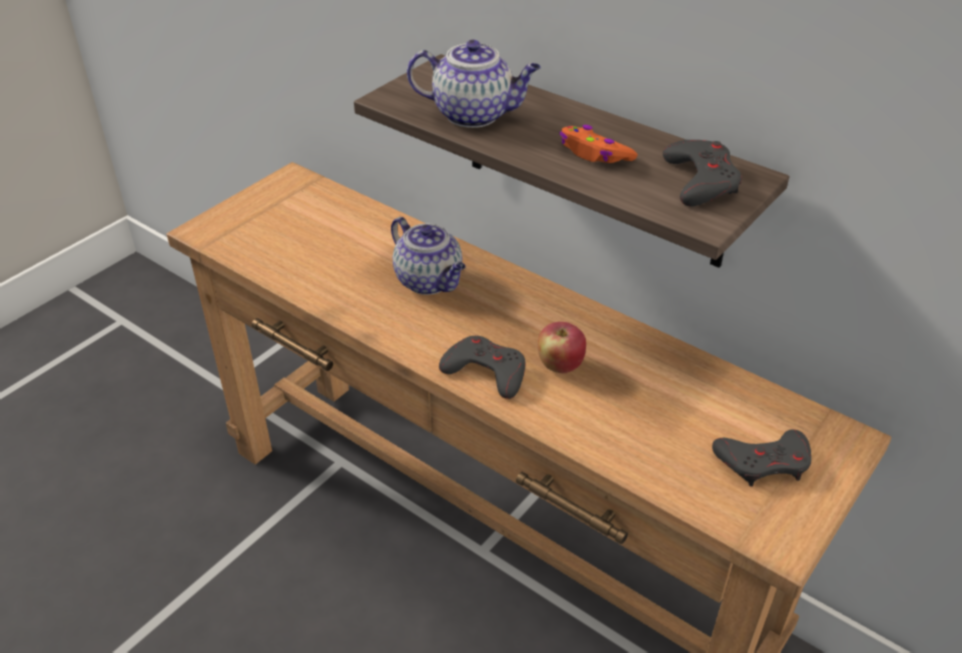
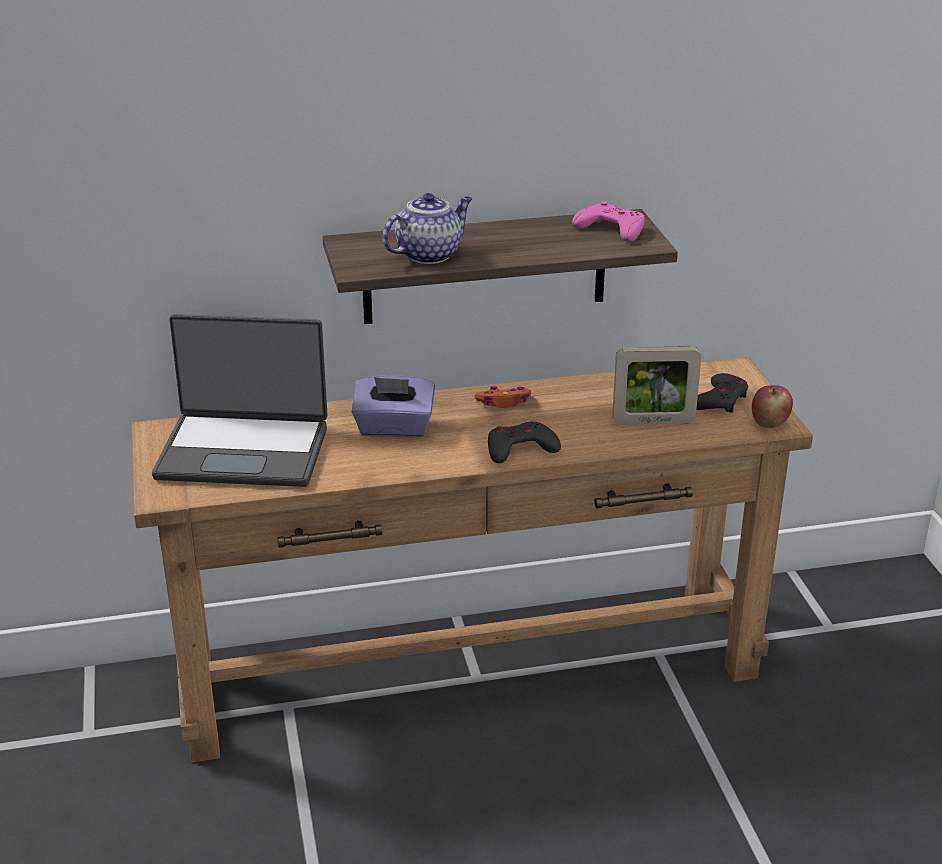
camera: 50 degrees left, 10 degrees down
teapot [391,217,466,295] -> purple tissue box [352,375,435,438]
apple [538,322,586,373] -> apple moved to [752,385,793,428]
orange game controller [559,125,638,163] -> orange game controller moved to [474,386,531,408]
grey game controller [663,140,742,206] -> pink game controller [572,201,645,242]
none -> laptop [152,314,328,487]
none -> picture frame [612,346,701,425]

